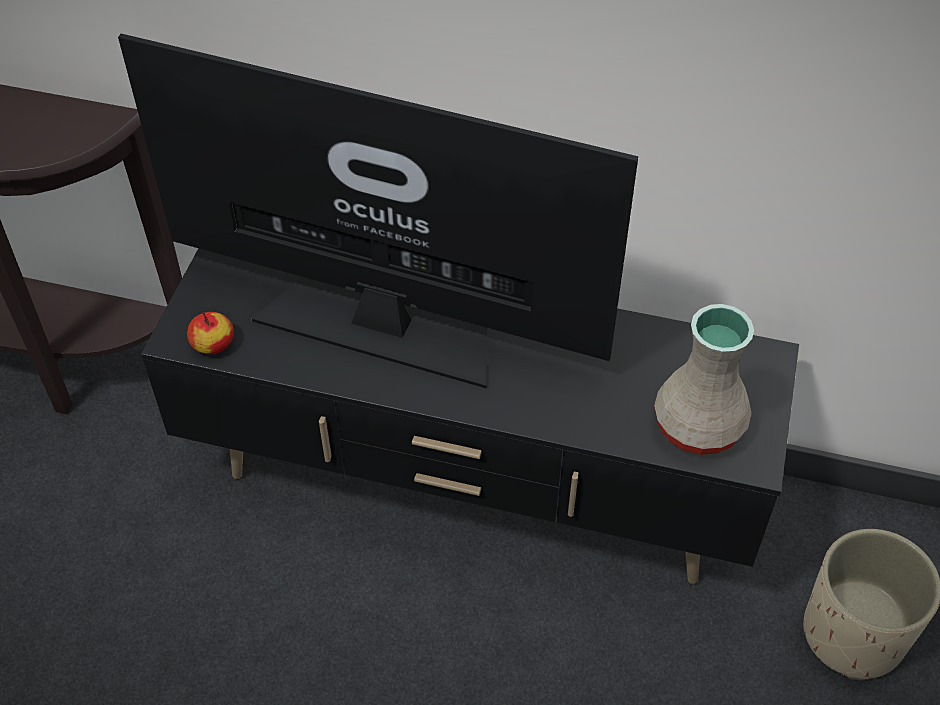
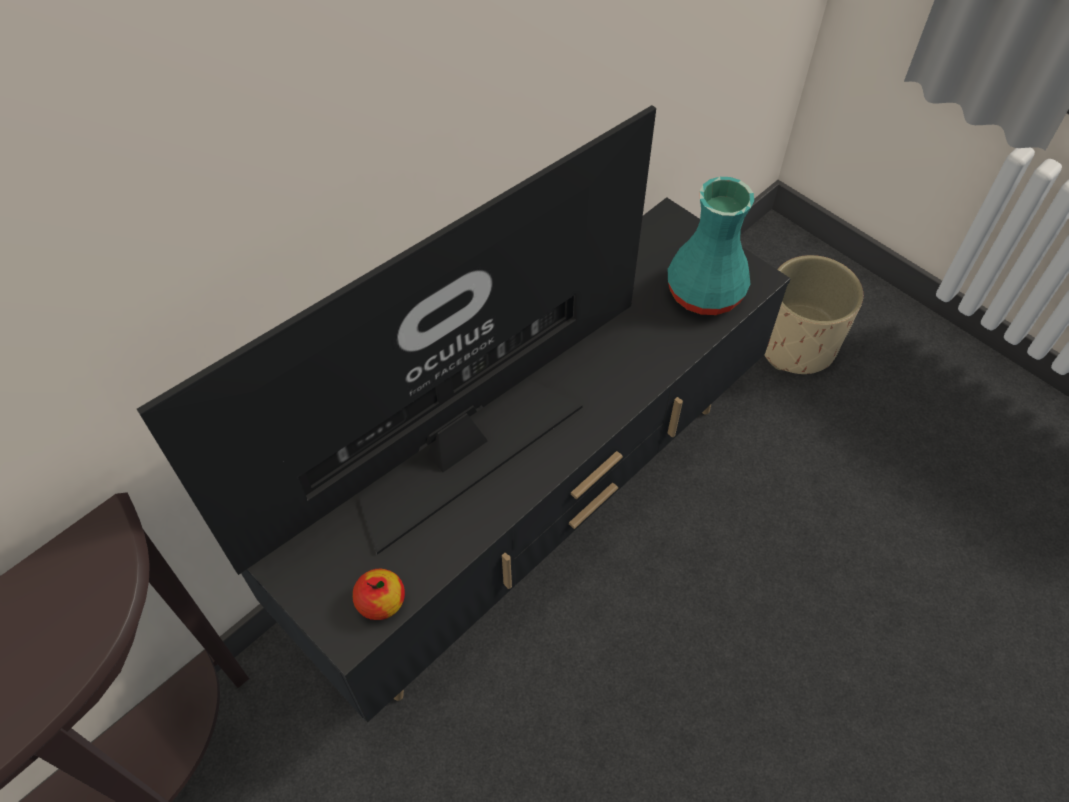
camera: 60 degrees left, 5 degrees up
beige vase [654,304,754,455] -> turquoise vase [668,177,754,315]

